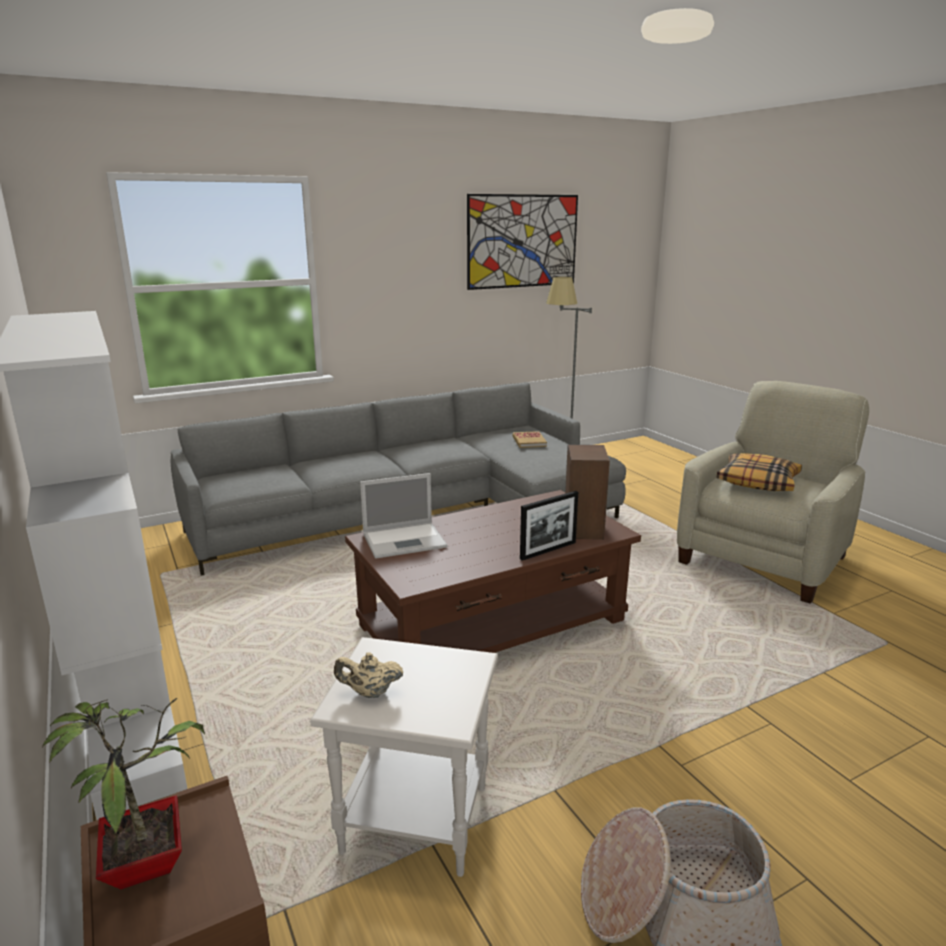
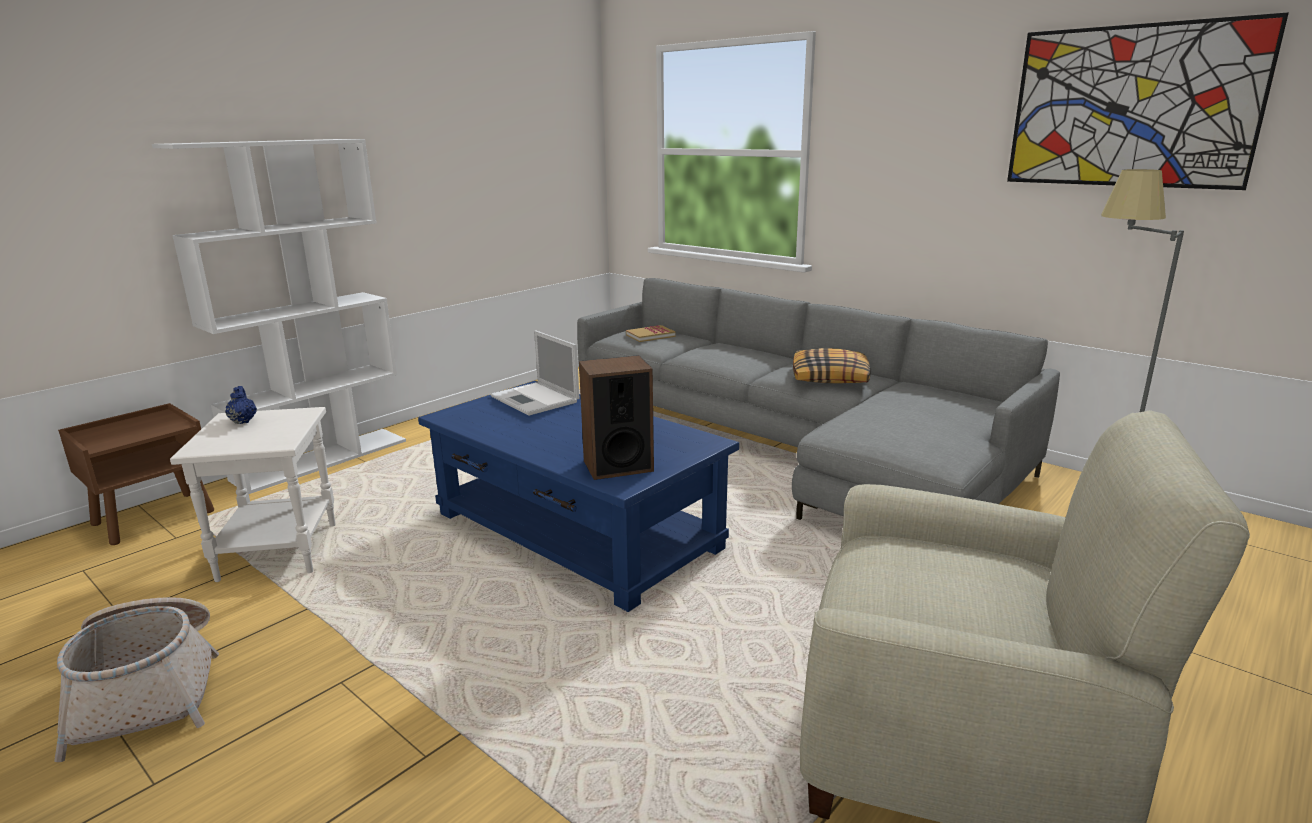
camera: 70 degrees right, 0 degrees up
potted plant [42,698,205,889] -> none
beige teapot [334,652,403,698] -> blue teapot [225,386,257,424]
brown coffee table [345,490,641,653] -> blue coffee table [418,381,739,612]
book [513,431,547,448] -> book moved to [626,325,675,342]
picture frame [520,491,578,561] -> none
pillow [717,453,802,491] -> pillow moved to [793,348,871,384]

